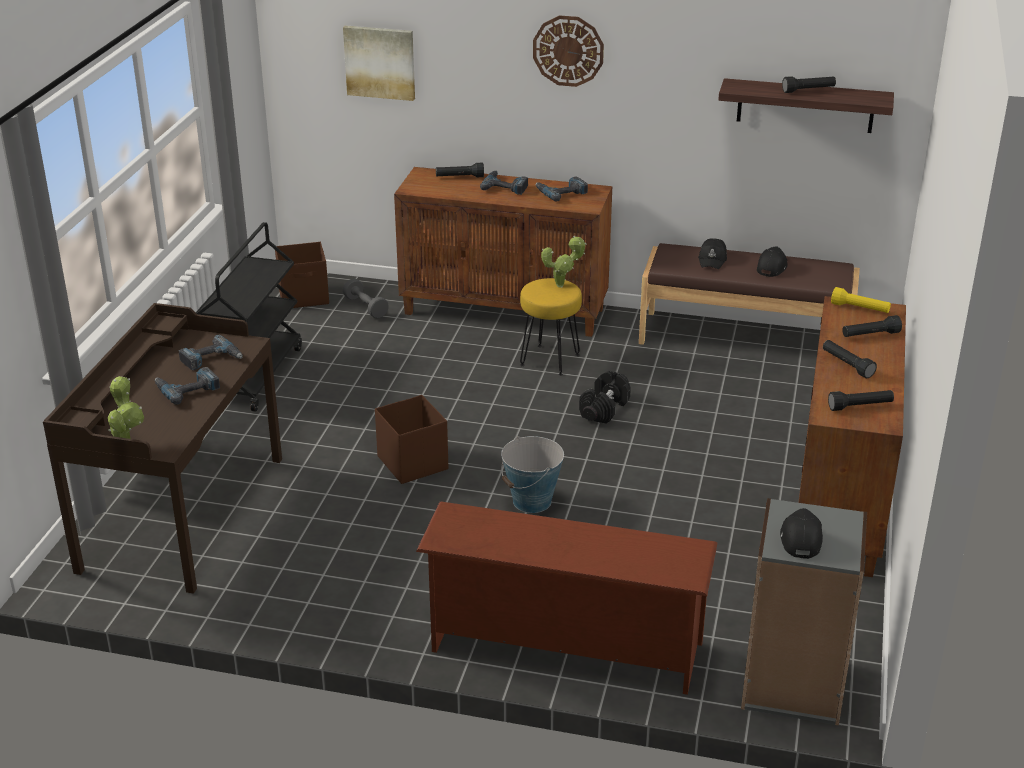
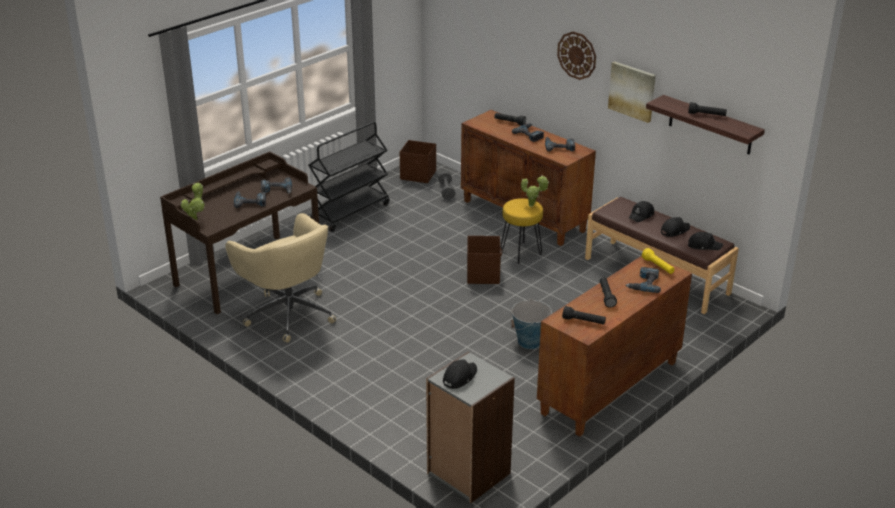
camera: 30 degrees right, 0 degrees up
picture [343,25,415,101] -> picture moved to [608,61,656,123]
brown storage box [375,395,448,484] -> brown storage box moved to [467,236,502,284]
brown shoe rack [416,501,718,695] -> none
bucket [501,436,564,513] -> bucket moved to [511,299,552,349]
black dumbbell [579,371,631,424] -> none
black flashlight [842,315,902,337] -> power drill [626,267,661,293]
none -> beige office chair [226,213,336,343]
none -> black cap [688,232,723,250]

